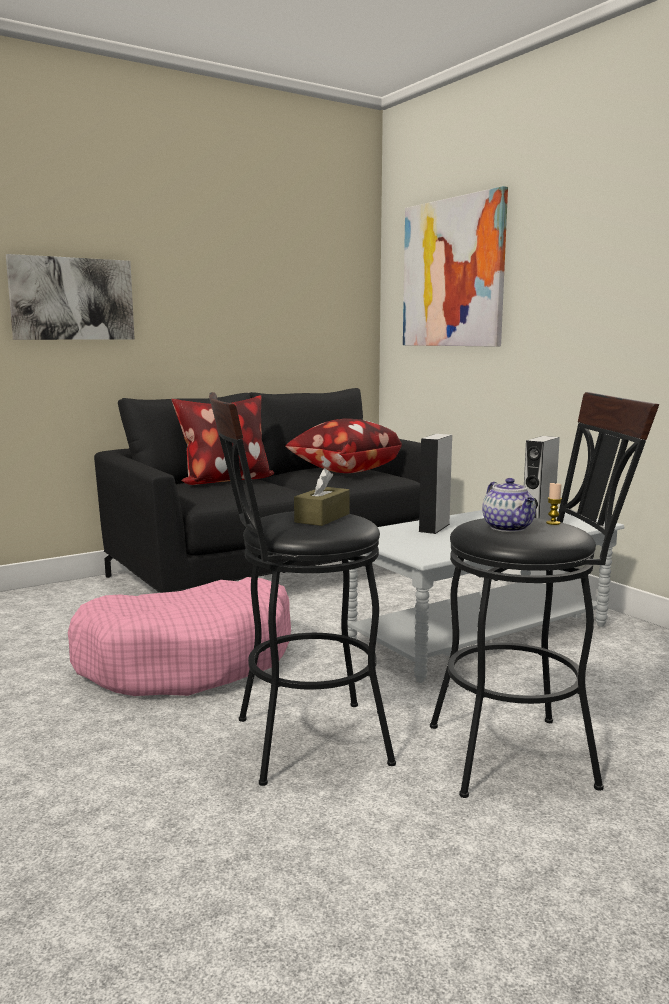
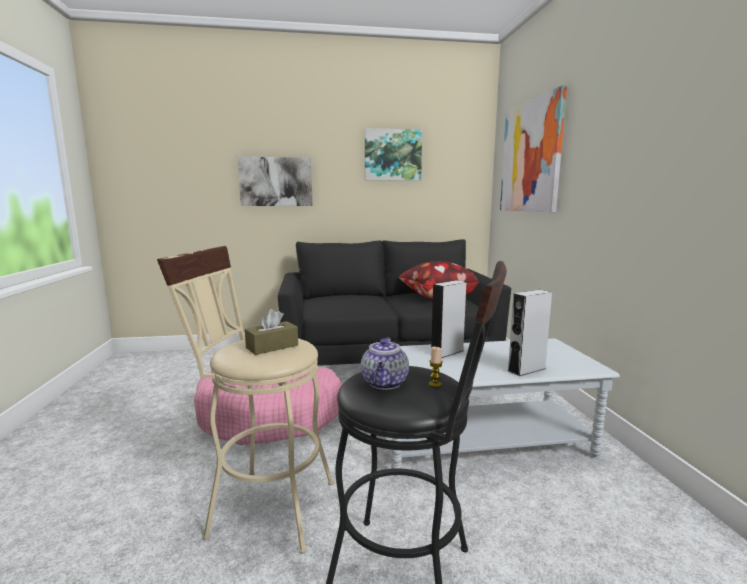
camera: 25 degrees right, 0 degrees up
pillow [172,395,274,485] -> none
black stool [209,392,396,786] -> beige stool [157,246,334,554]
none -> picture [365,128,422,181]

